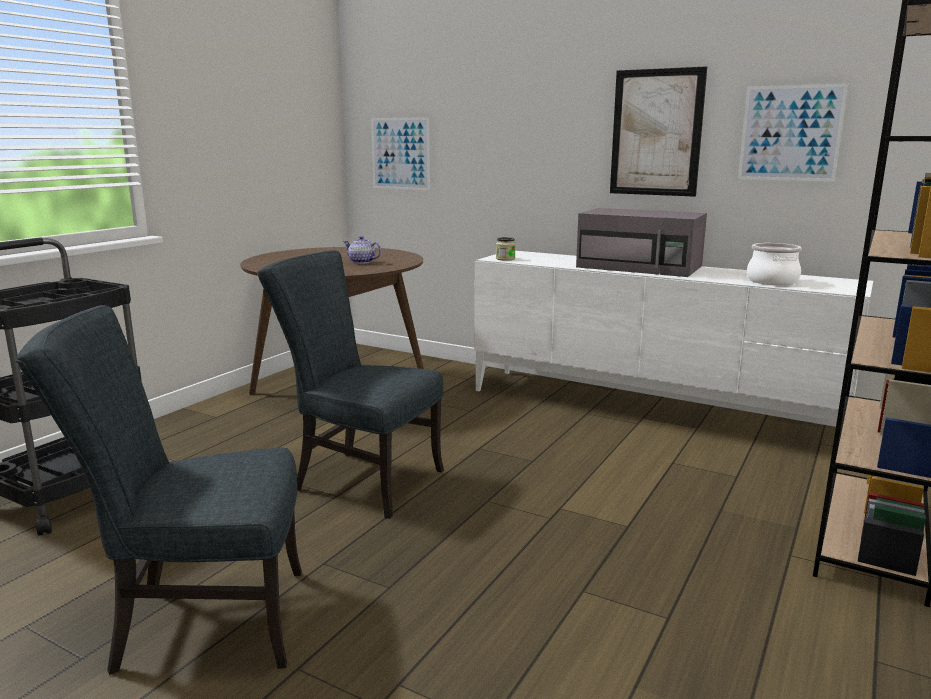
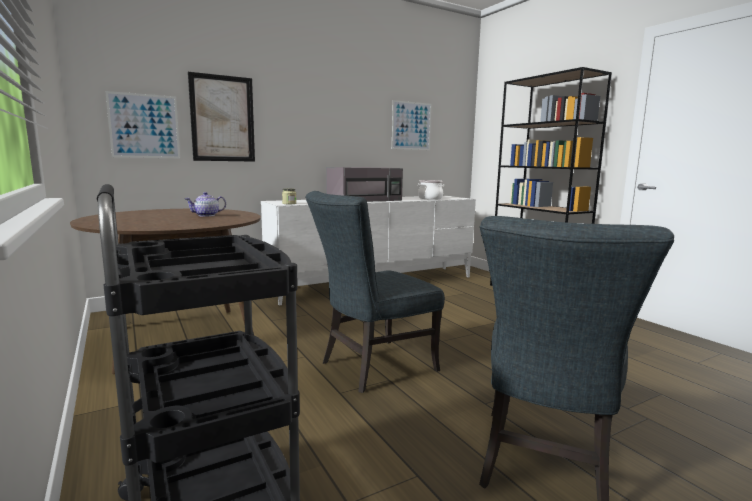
camera: 60 degrees left, 5 degrees down
picture [610,66,707,197] -> picture moved to [188,72,255,162]

